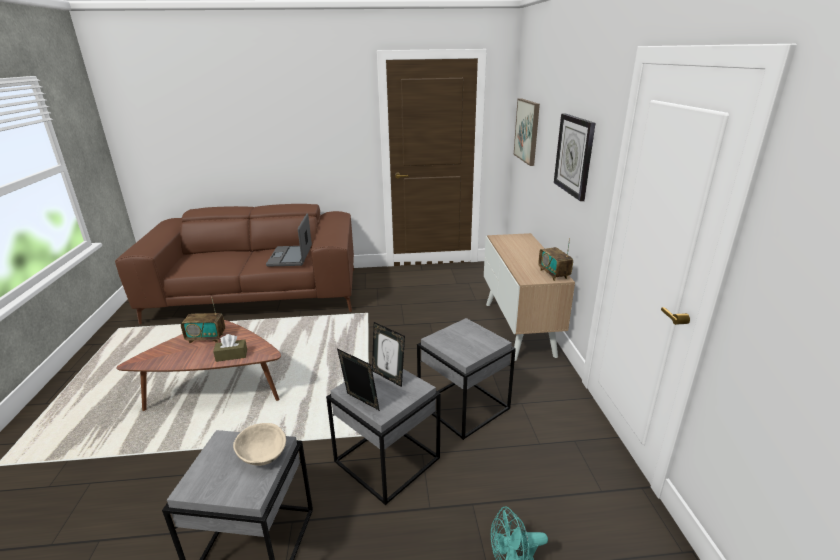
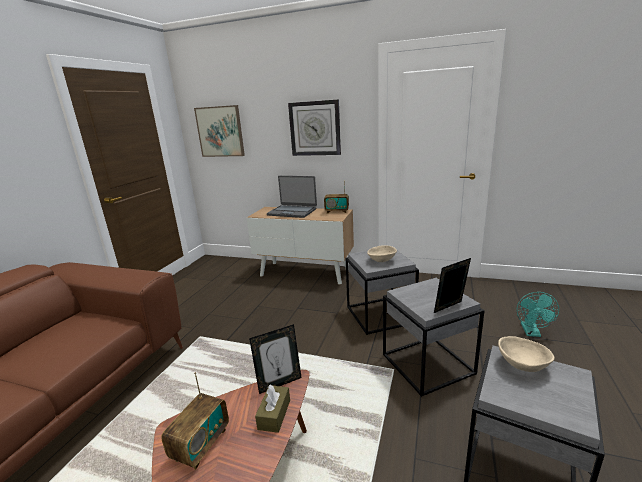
camera: 65 degrees left, 5 degrees down
laptop [266,214,312,267] -> laptop moved to [267,176,317,218]
picture frame [372,322,405,387] -> picture frame moved to [249,324,302,394]
none -> beige bowl [367,245,397,262]

